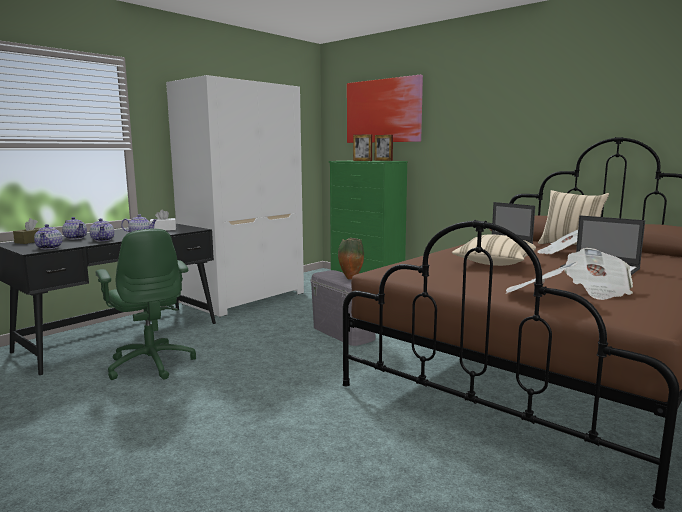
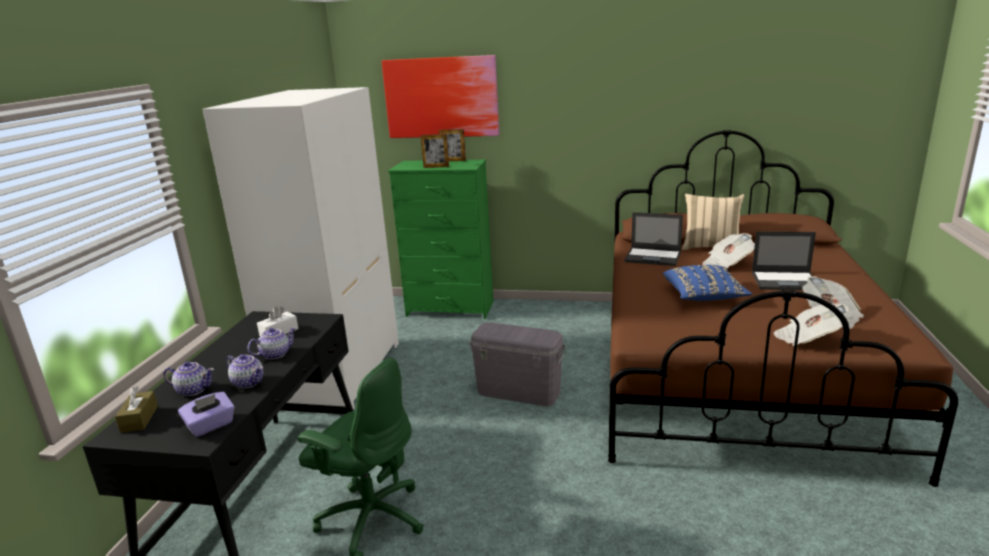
camera: 30 degrees left, 10 degrees up
teapot [34,224,62,249] -> purple tissue box [178,392,235,437]
vase [338,238,364,280] -> none
beige pillow [452,234,536,266] -> blue pillow [663,265,752,301]

